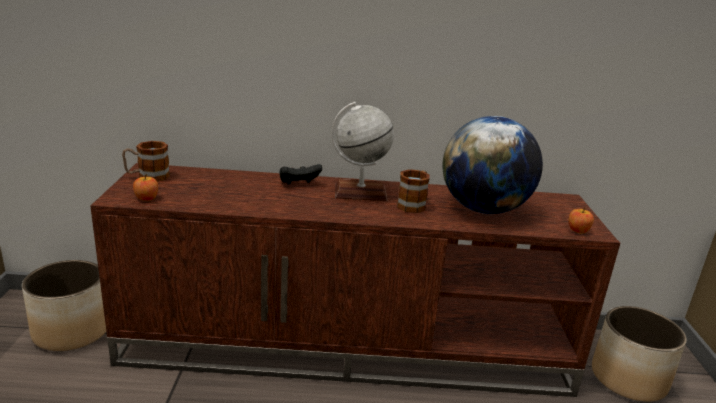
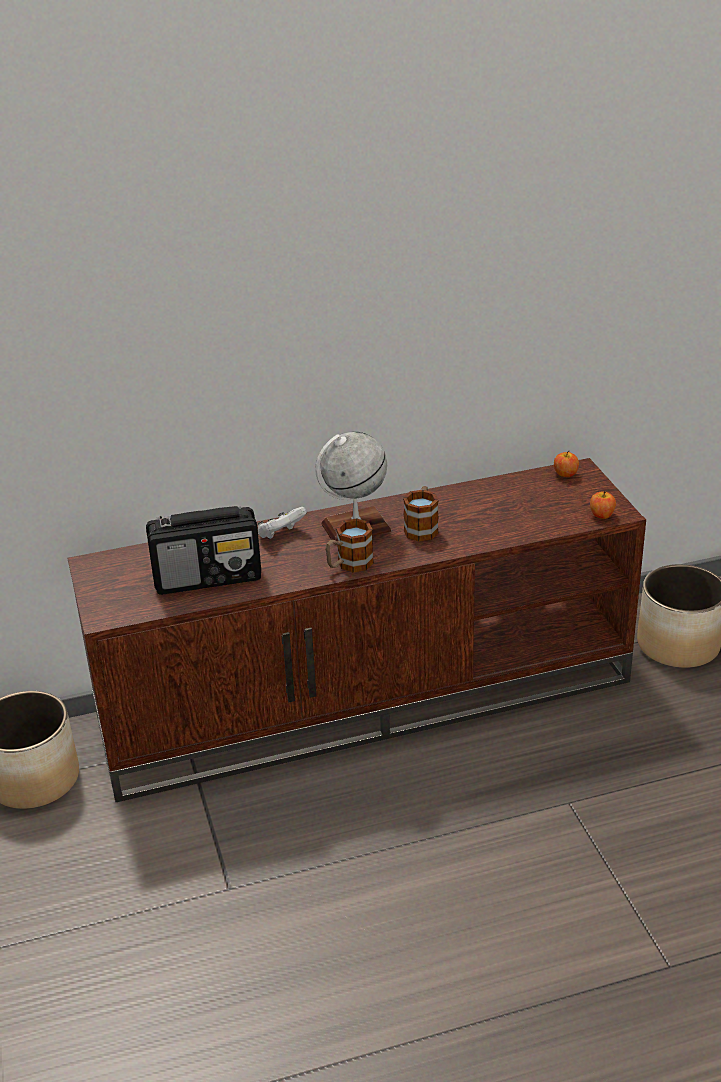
camera: 15 degrees left, 10 degrees up
mug [122,141,170,182] -> mug moved to [326,519,374,572]
apple [133,174,158,201] -> apple moved to [554,451,579,477]
black game controller [279,164,322,185] -> white game controller [257,507,307,539]
globe [442,116,543,214] -> none
none -> radio [146,506,261,595]

